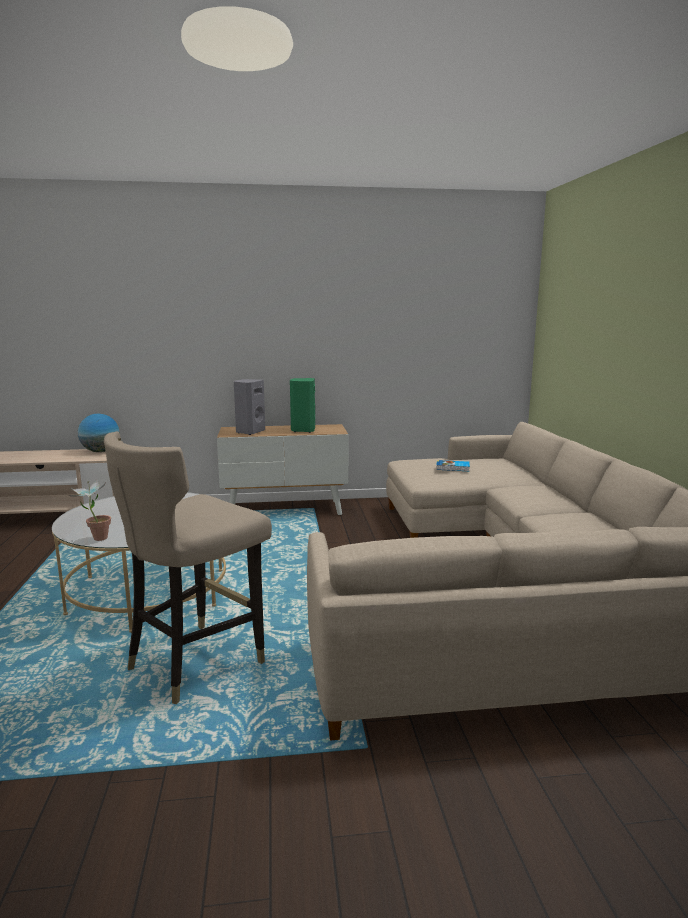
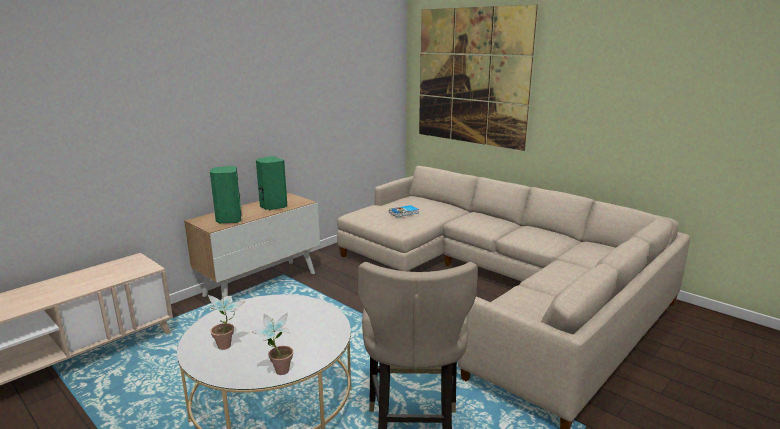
camera: 40 degrees left, 5 degrees up
globe [78,414,120,452] -> none
grey speaker [234,379,265,435] -> green speaker [210,166,241,224]
none -> potted plant [208,295,245,350]
none -> picture [419,4,538,151]

